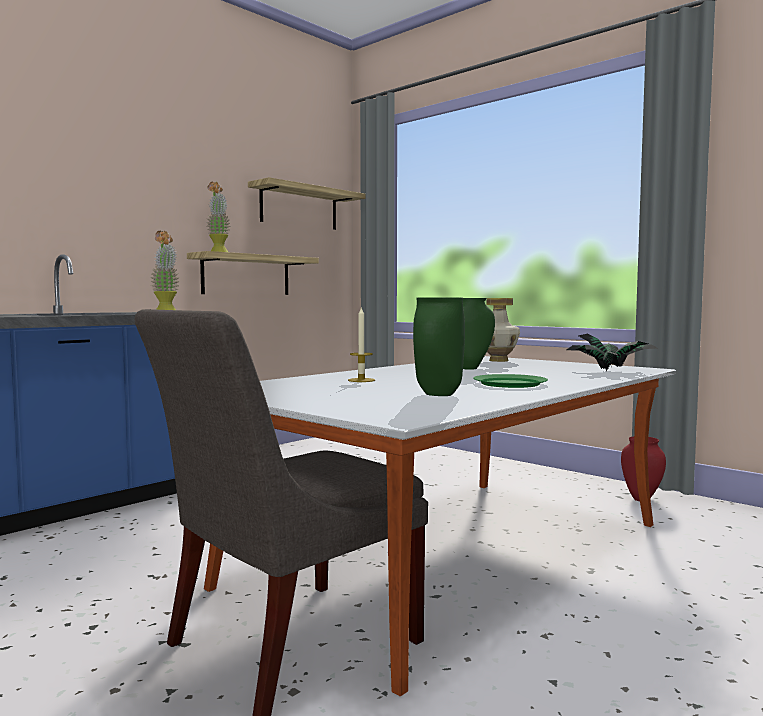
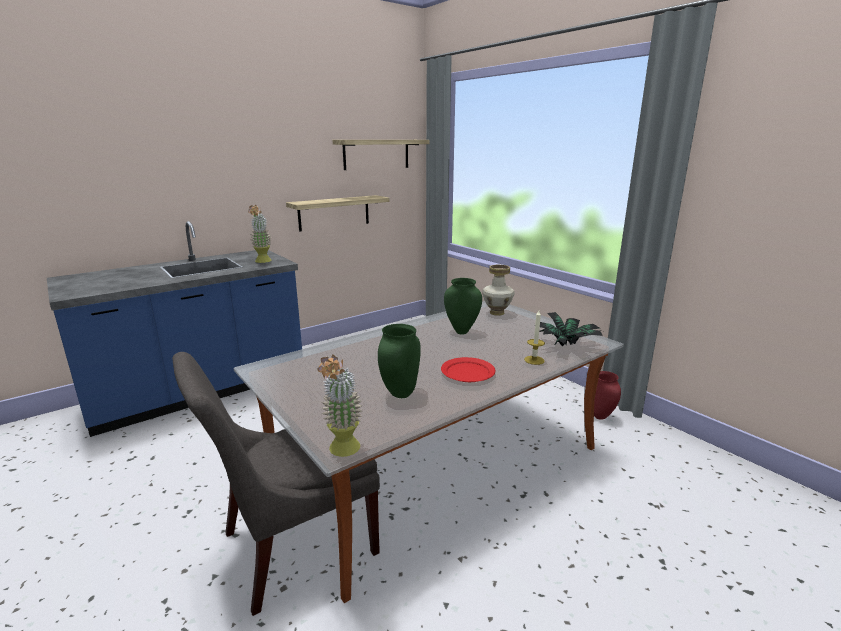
camera: 10 degrees right, 15 degrees up
potted plant [207,181,231,252] -> potted plant moved to [317,354,363,457]
candle [348,306,375,382] -> candle moved to [524,310,545,365]
green plate [473,374,548,388] -> red plate [441,357,495,382]

